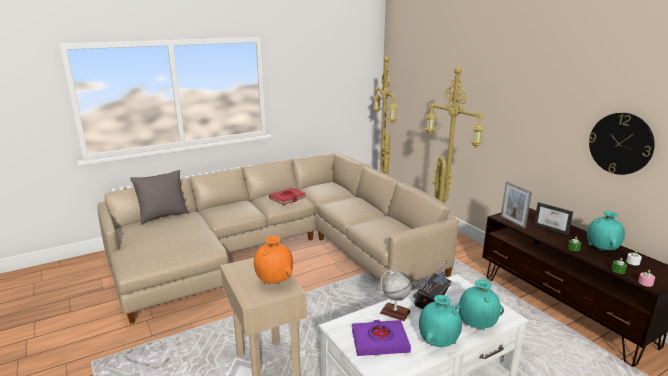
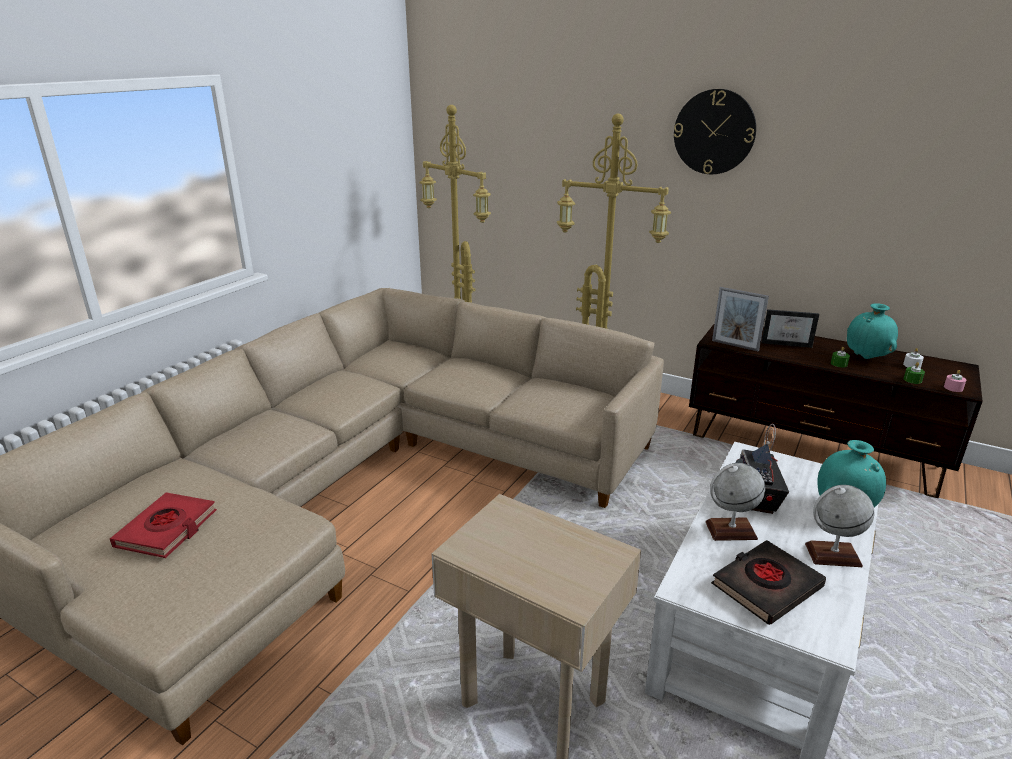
camera: 30 degrees left, 5 degrees up
grey pillow [130,170,189,225] -> none
orange vase [254,236,293,283] -> none
red book [269,188,306,205] -> red book moved to [110,492,217,558]
purple book [352,320,411,356] -> black book [711,540,826,625]
turquoise vase [419,295,462,347] -> globe [805,485,875,567]
wall clock [589,113,655,175] -> wall clock moved to [674,89,756,174]

